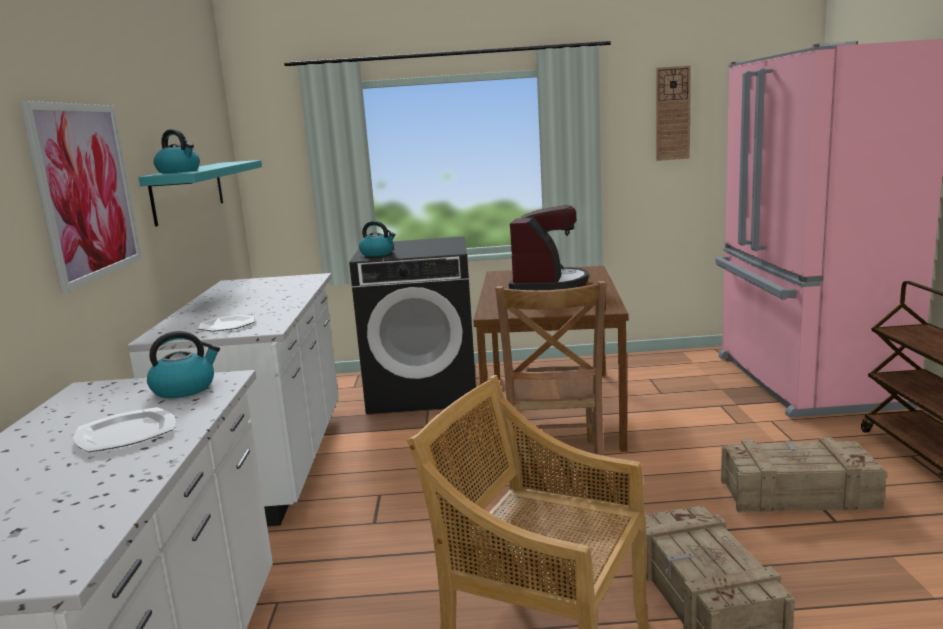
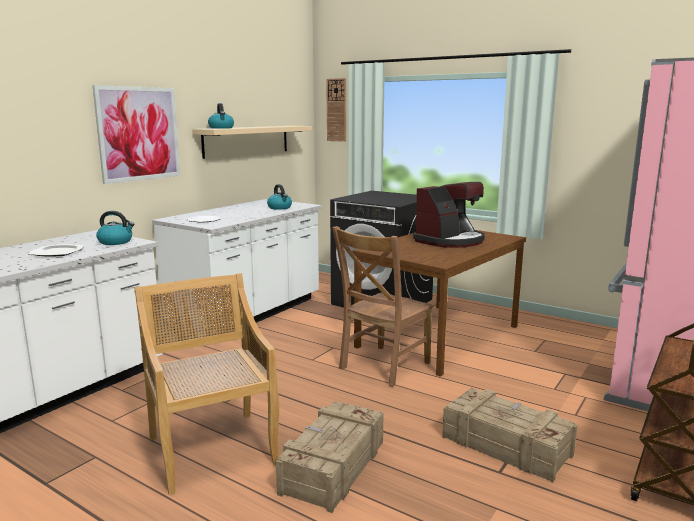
camera: 35 degrees right, 0 degrees up
turquoise shelf [139,160,262,227] -> beige shelf [192,126,312,159]
kettle [359,221,395,256] -> kettle moved to [267,184,292,210]
wall clock [656,66,691,161] -> wall clock moved to [326,78,346,142]

